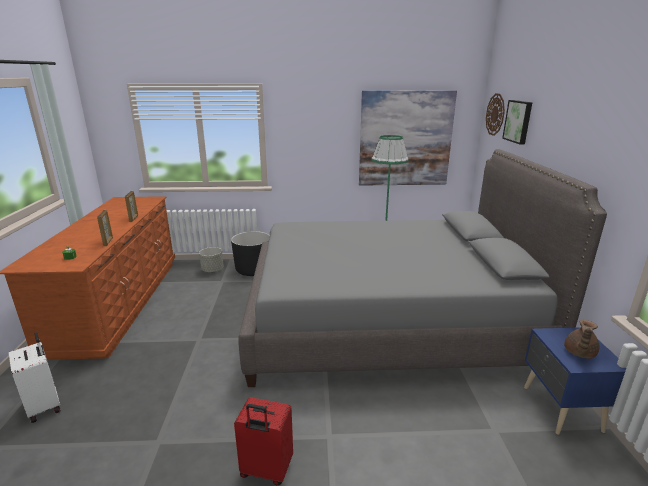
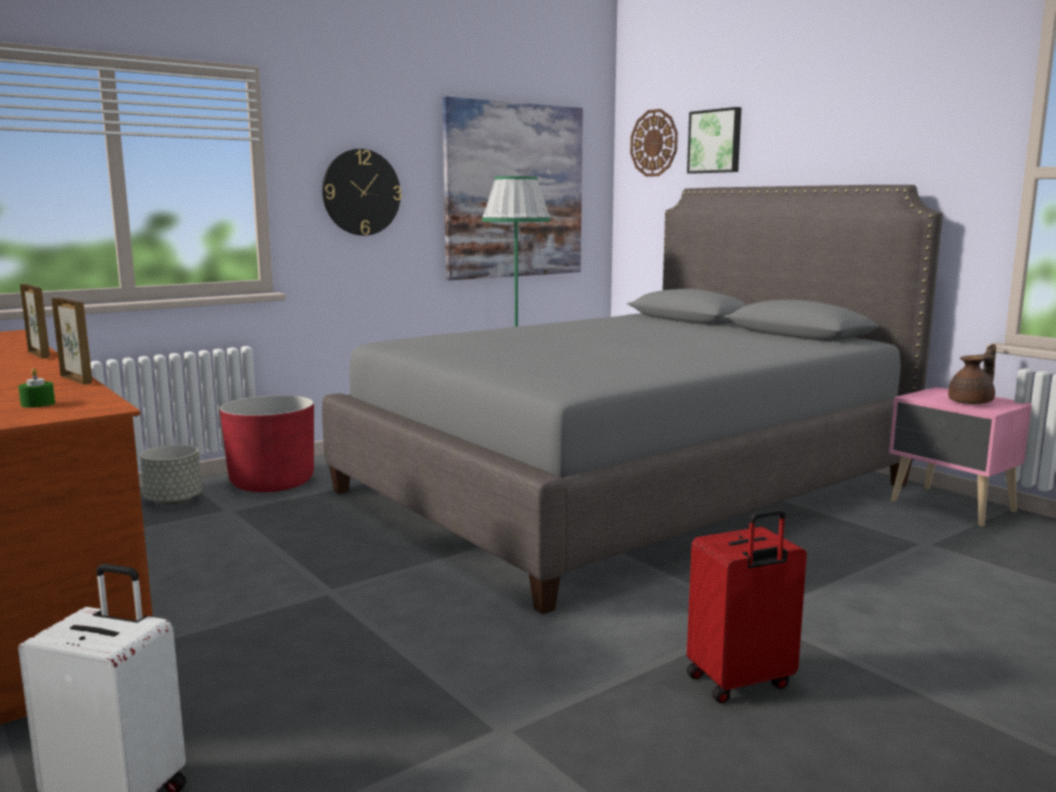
camera: 35 degrees left, 10 degrees down
black planter [231,231,270,276] -> red planter [220,395,314,492]
blue nightstand [524,327,626,435] -> pink nightstand [889,387,1032,527]
brown teapot [564,320,600,359] -> brown teapot turned 120 degrees counterclockwise [948,344,996,404]
none -> wall clock [322,149,402,236]

